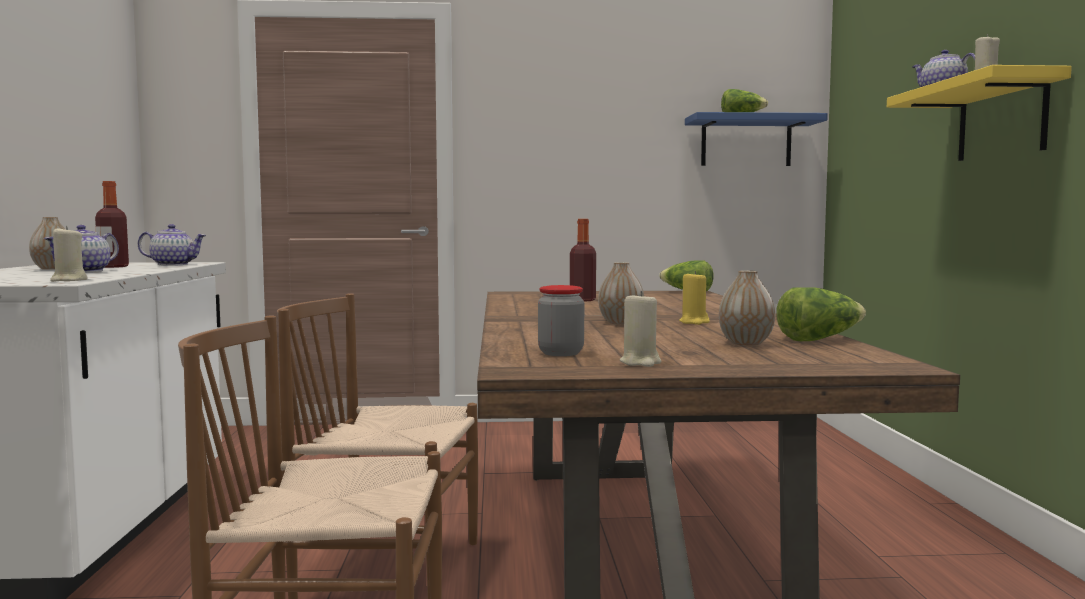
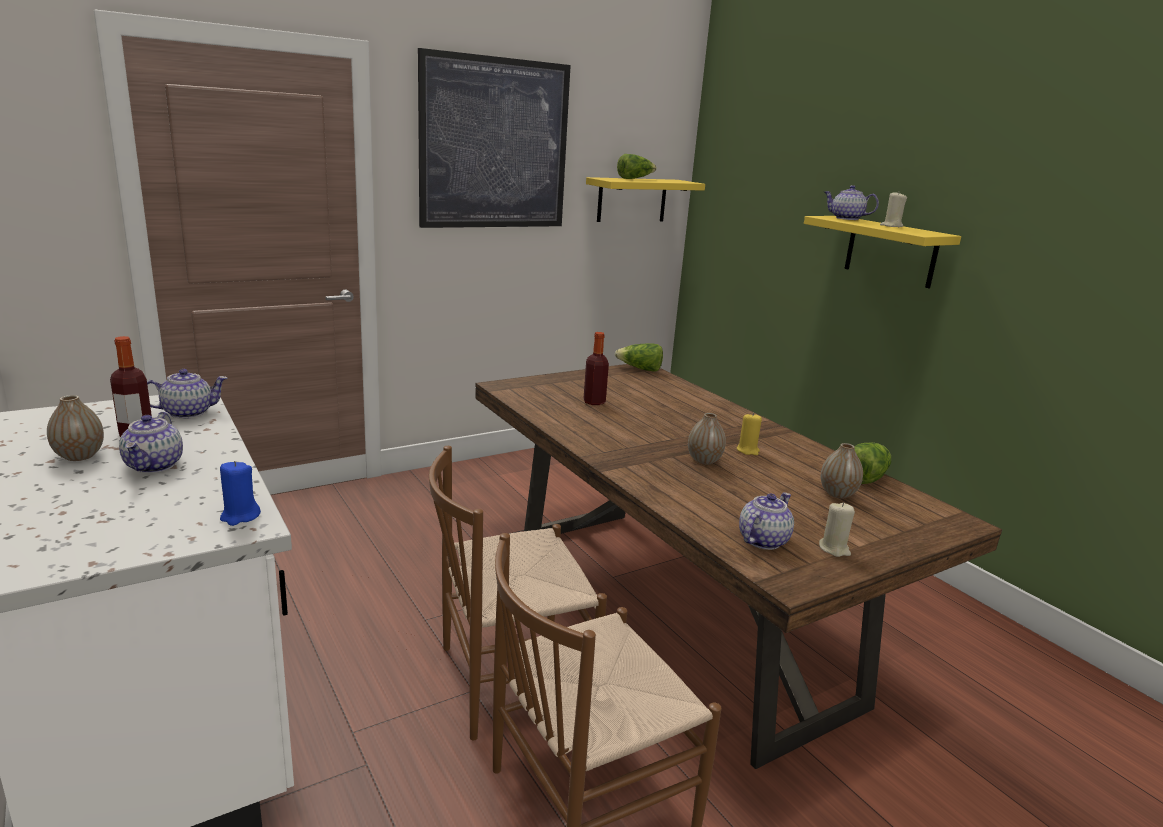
camera: 30 degrees left, 15 degrees up
beige candle [50,226,88,282] -> blue candle [220,461,261,526]
jar [538,285,584,356] -> teapot [739,492,794,550]
blue shelf [685,112,828,166] -> yellow shelf [586,177,705,222]
none -> picture [418,48,571,228]

